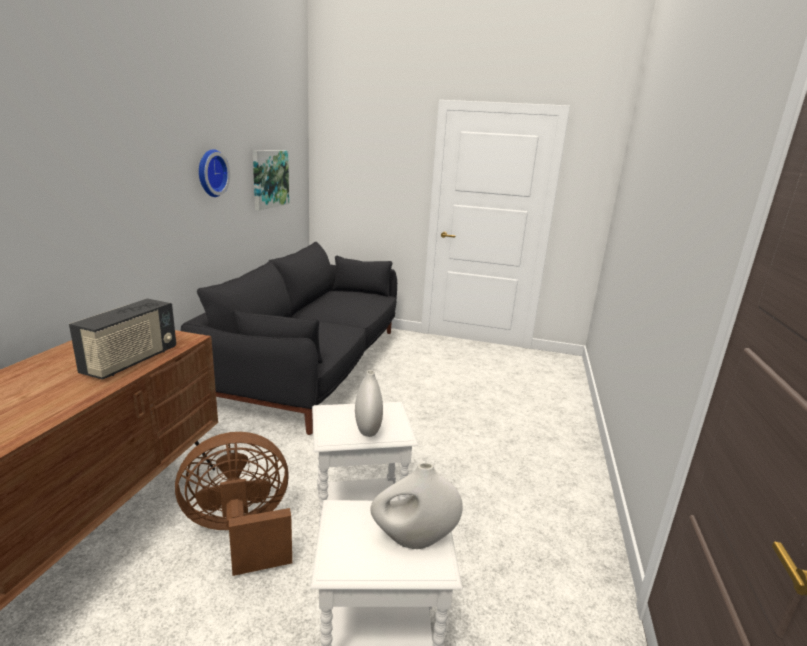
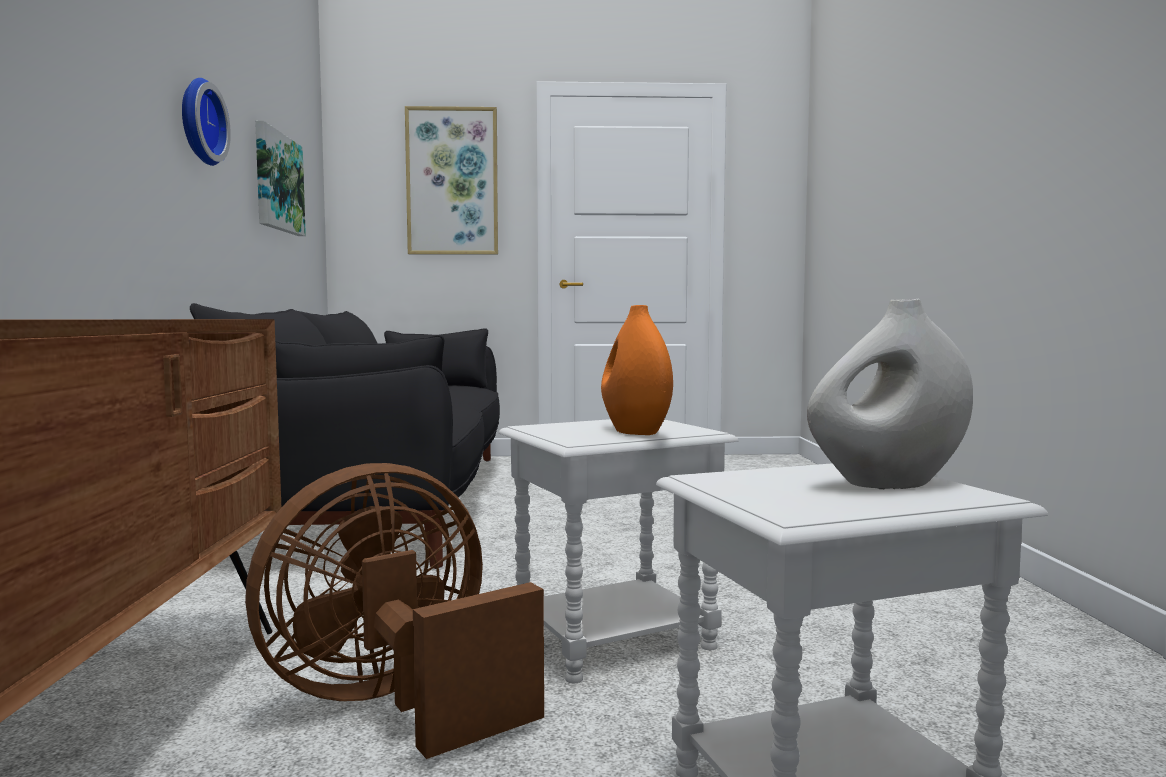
camera: 15 degrees left, 15 degrees down
radio [69,299,176,380] -> none
white vase [355,370,383,437] -> orange vase [601,305,673,435]
none -> picture [405,106,498,255]

